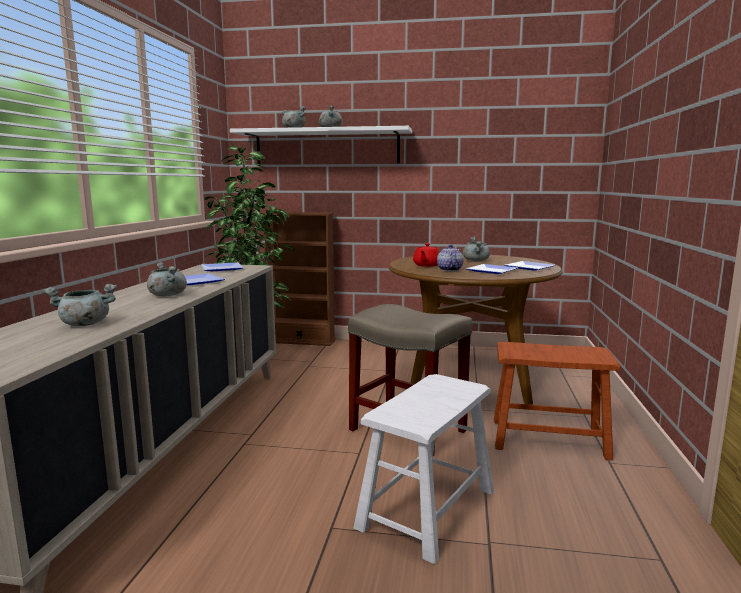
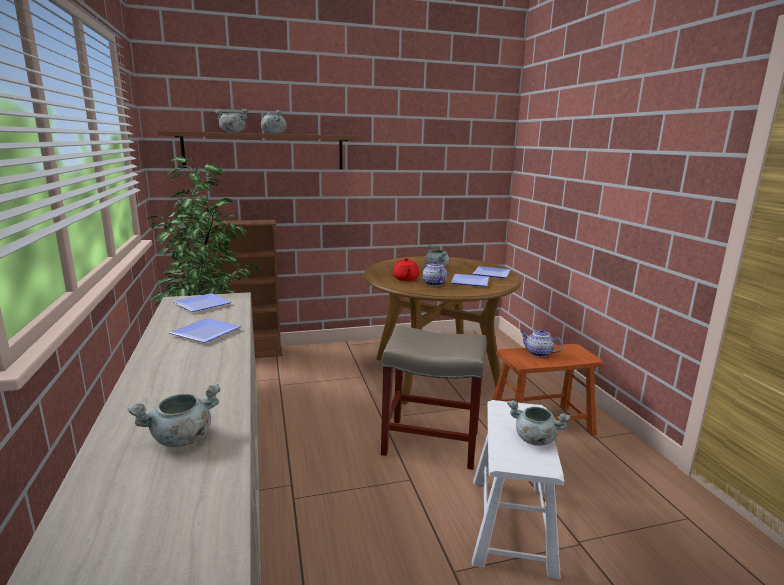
camera: 25 degrees left, 5 degrees up
grey cooking pot [147,262,187,296] -> grey cooking pot moved to [507,400,571,446]
white shelf [230,126,412,164] -> brown shelf [158,131,362,169]
none -> teapot [520,329,563,357]

